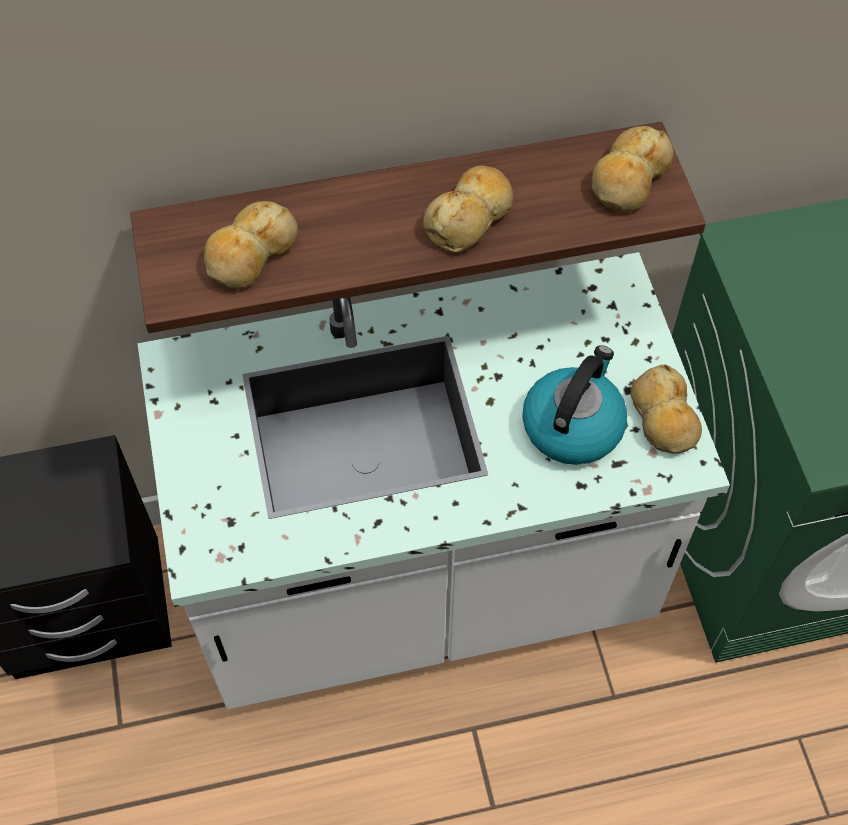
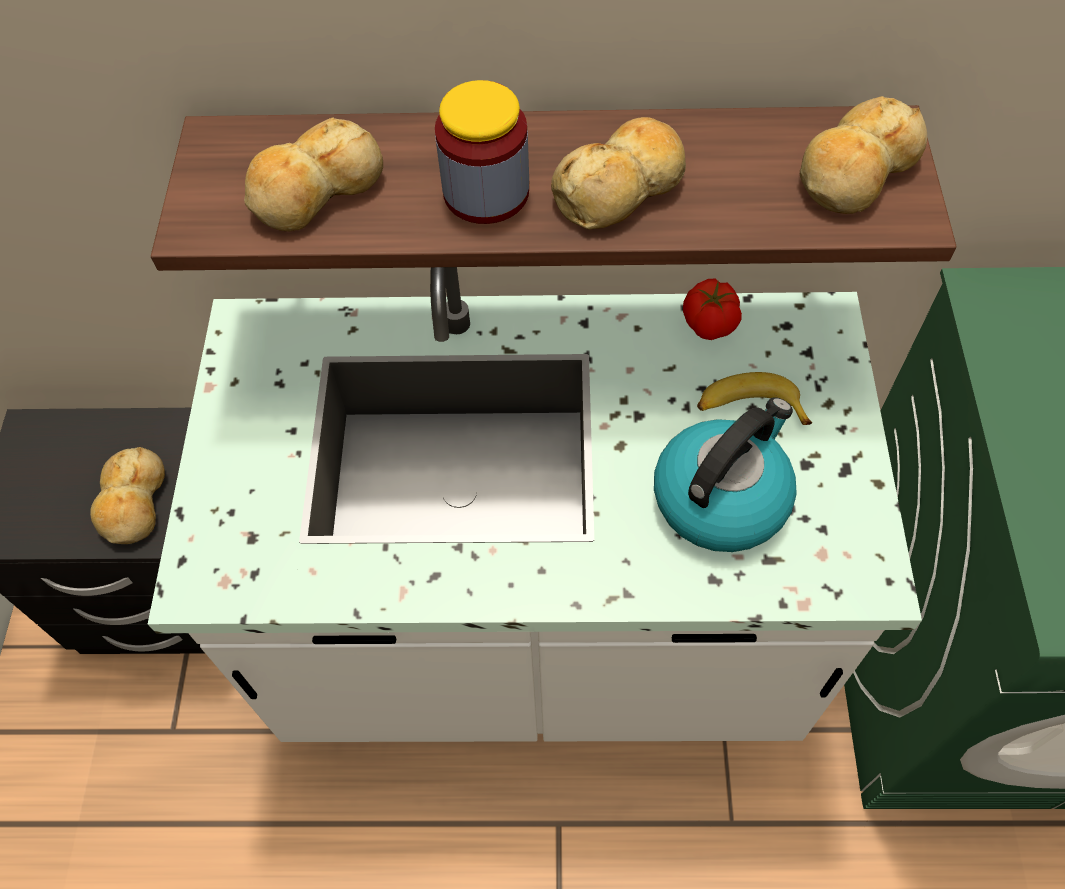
camera: 15 degrees right, 0 degrees up
bread [631,365,702,454] -> bread moved to [90,447,165,544]
none -> jar [435,80,529,224]
none -> tomato [683,279,742,340]
none -> banana [697,372,812,425]

